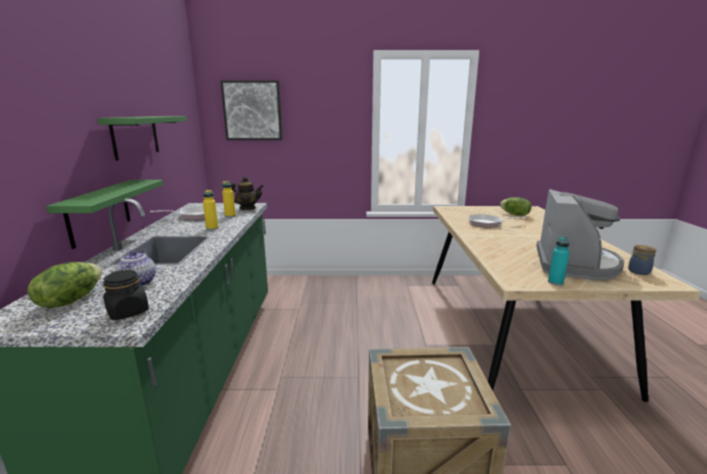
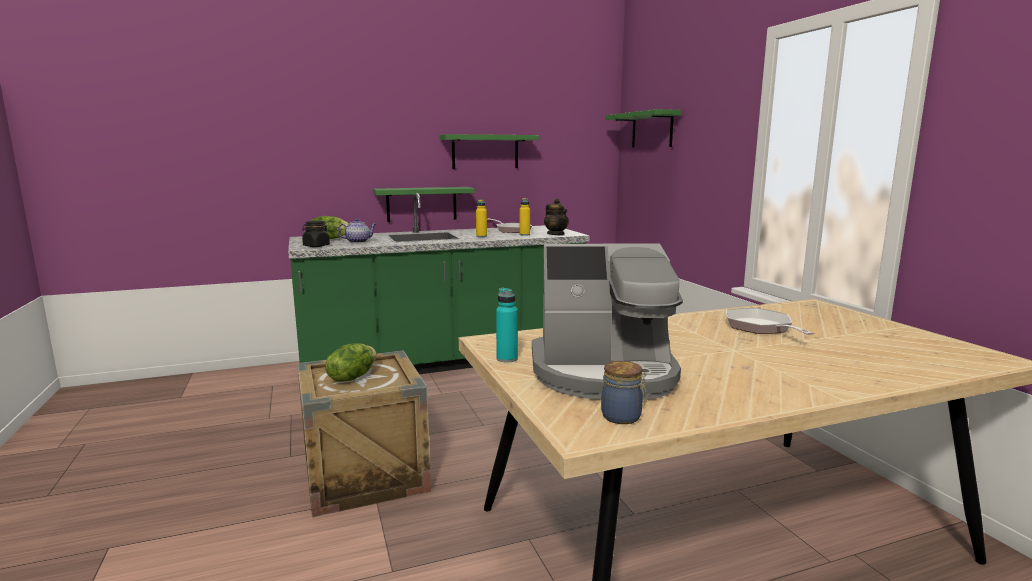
camera: 70 degrees right, 5 degrees down
picture [220,80,283,140] -> green shelf [605,109,682,148]
lettuce [500,197,531,216] -> lettuce moved to [325,343,376,382]

